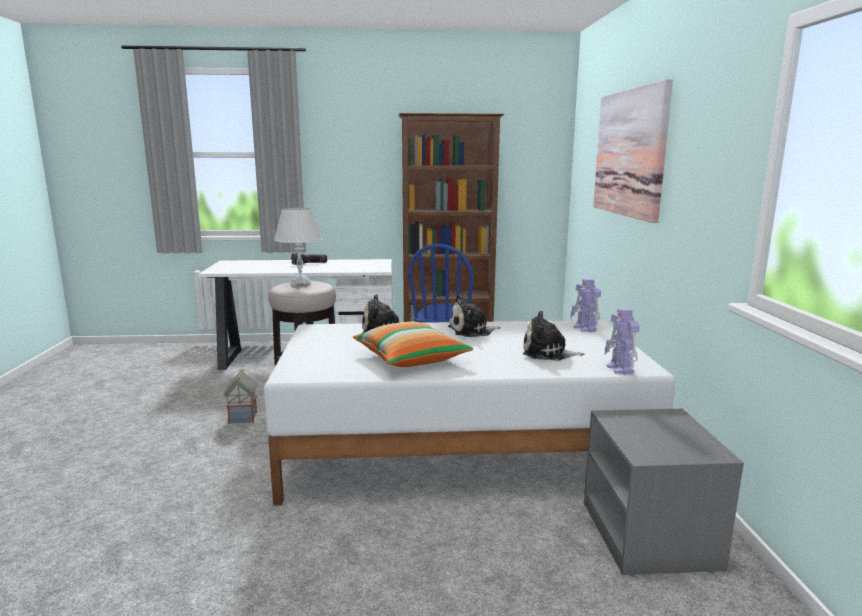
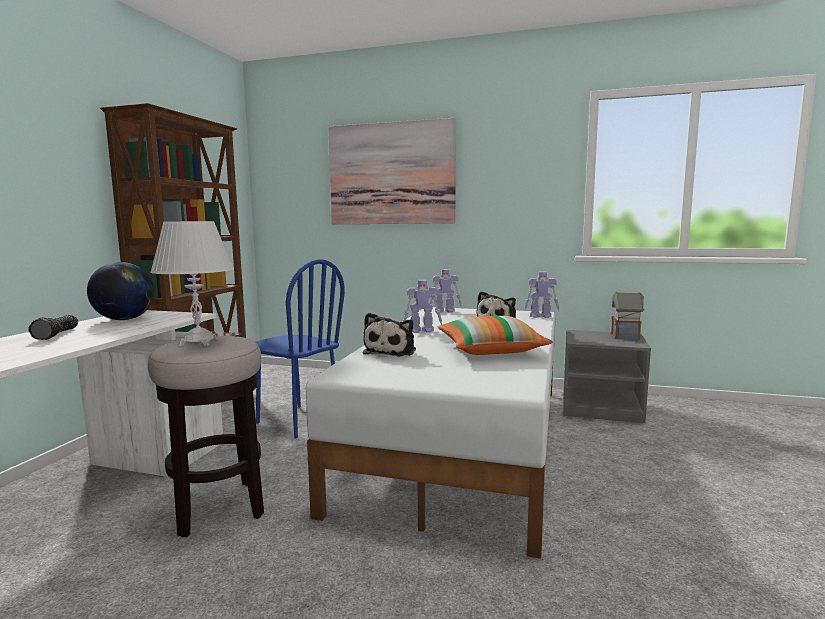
camera: 70 degrees left, 5 degrees down
toy house [223,369,257,424] -> toy house moved to [611,291,644,340]
plush toy [448,295,500,337] -> toy robot [403,280,442,333]
none -> globe [87,262,155,320]

